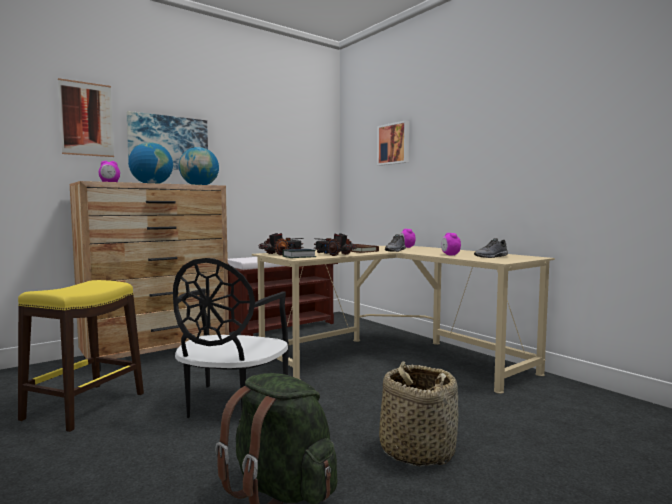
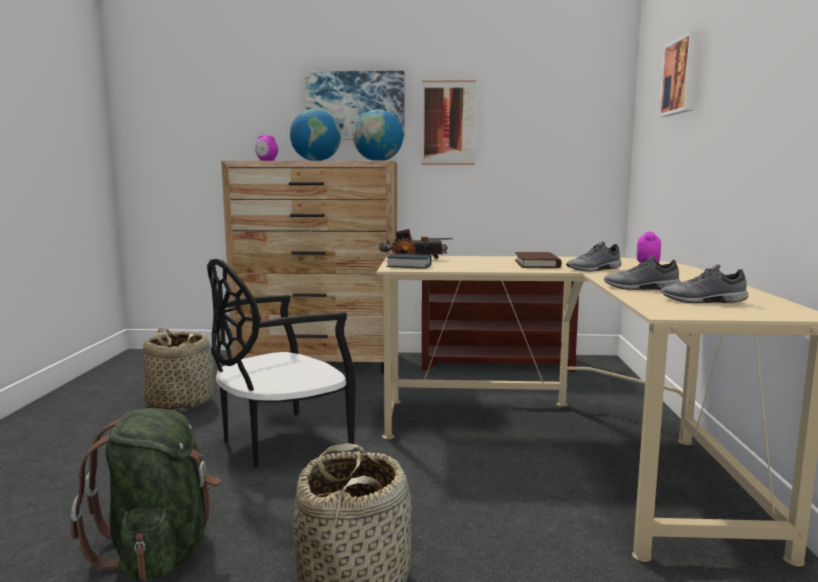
camera: 40 degrees right, 5 degrees up
yellow stool [18,280,144,432] -> basket [143,327,214,411]
picture [58,78,114,157] -> picture moved to [422,80,476,165]
toy truck [313,233,357,256] -> none
alarm clock [441,233,461,256] -> grey shoe [604,255,680,290]

